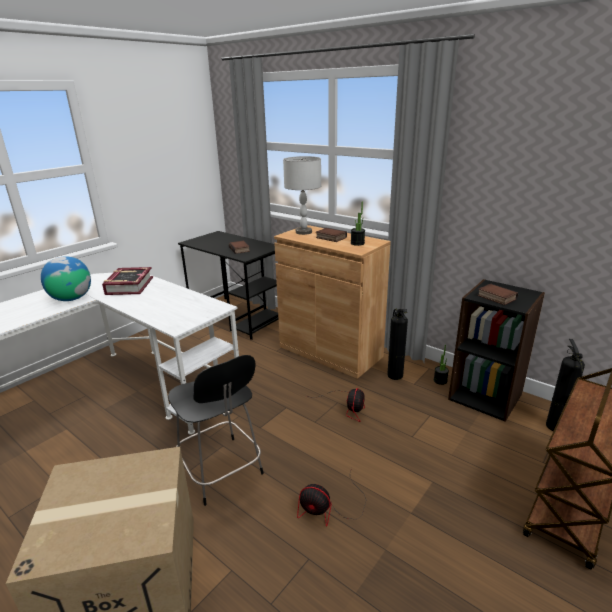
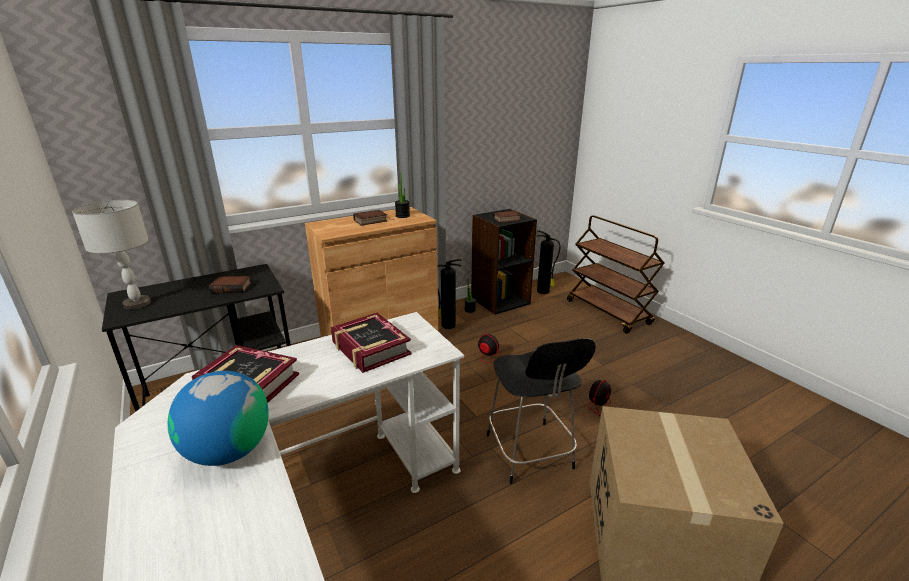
camera: 70 degrees left, 0 degrees up
black chair [168,355,264,506] -> black chair turned 90 degrees clockwise [487,338,596,484]
grey table lamp [283,156,321,235] -> grey table lamp moved to [72,200,151,310]
none -> book [331,313,411,373]

